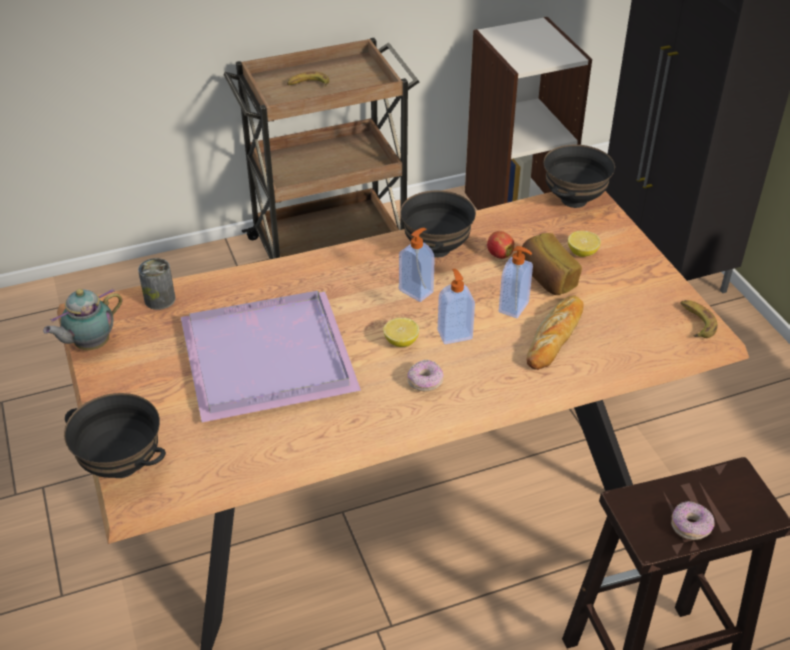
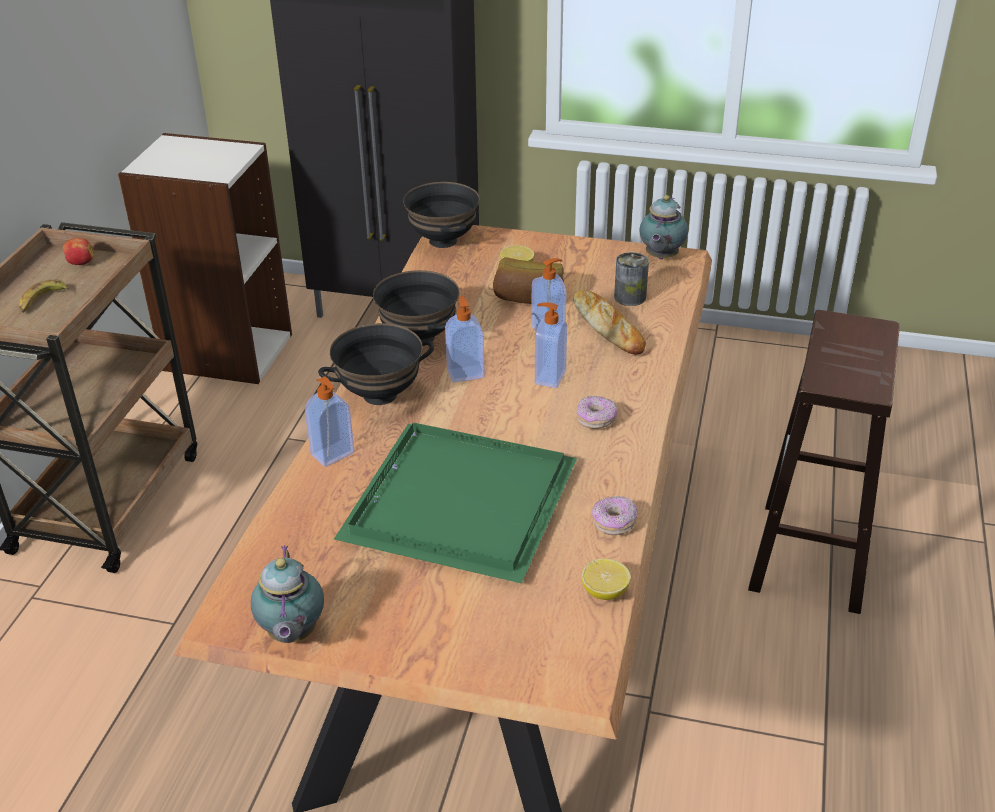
camera: 55 degrees left, 5 degrees down
black bowl [64,393,166,478] -> black bowl moved to [318,323,434,405]
can [138,258,176,310] -> can moved to [614,252,649,306]
purple tray [180,291,361,422] -> green tray [334,423,577,583]
lemon [383,318,419,347] -> lemon moved to [581,558,631,600]
apple [487,231,514,259] -> apple moved to [63,238,93,265]
donut [671,501,715,540] -> donut moved to [592,496,638,535]
banana [681,300,717,338] -> teapot [639,195,688,260]
none -> soap dispenser [305,376,354,467]

